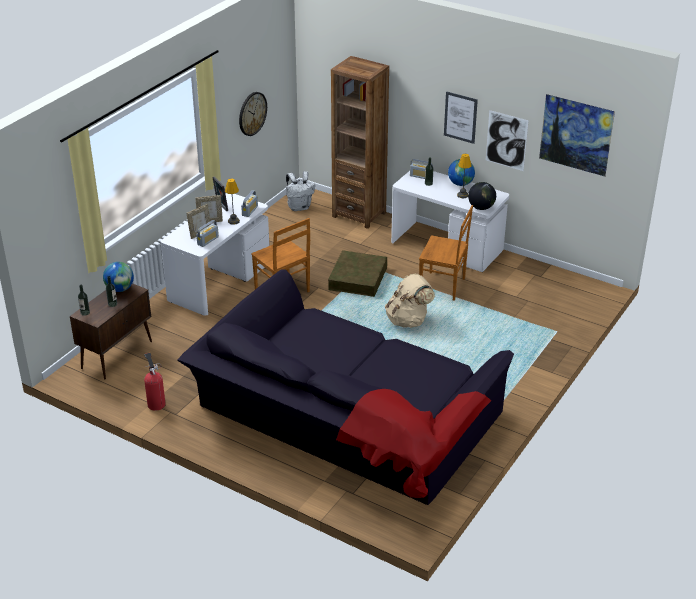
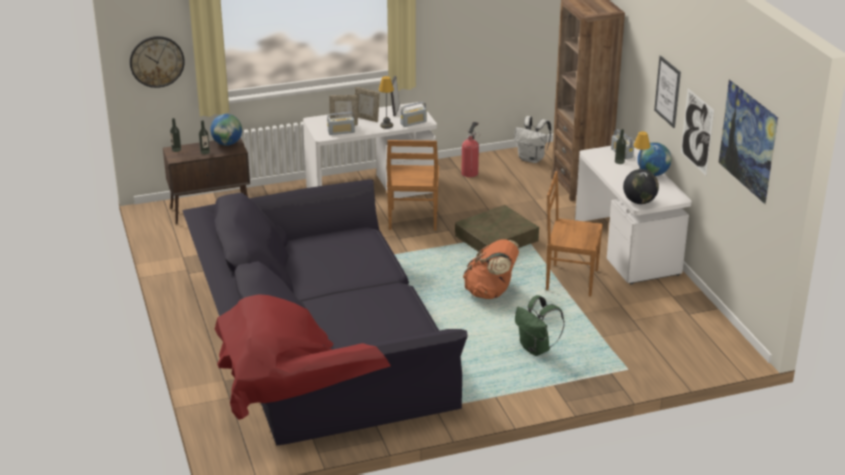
camera: 40 degrees right, 5 degrees down
fire extinguisher [144,353,166,411] -> fire extinguisher moved to [461,122,480,177]
wall clock [239,92,267,136] -> wall clock moved to [130,36,185,88]
beige backpack [385,273,435,328] -> orange backpack [463,239,519,299]
brown chair [419,205,473,301] -> brown chair turned 135 degrees clockwise [546,171,603,297]
none -> green backpack [515,295,565,356]

